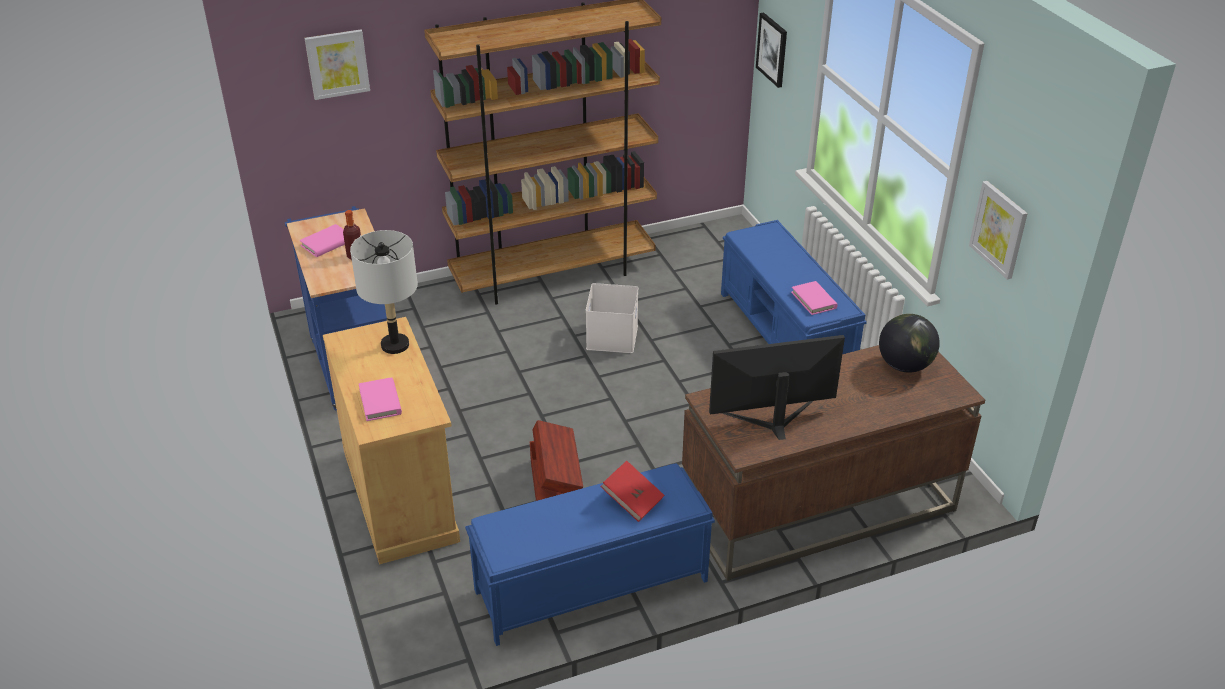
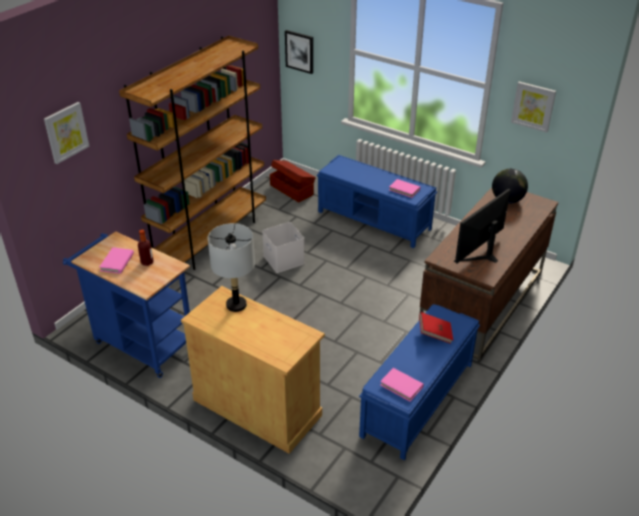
camera: 35 degrees left, 0 degrees up
pink book [359,377,402,421] -> pink book moved to [380,368,424,402]
brown storage box [529,420,583,501] -> brown storage box moved to [270,160,316,202]

